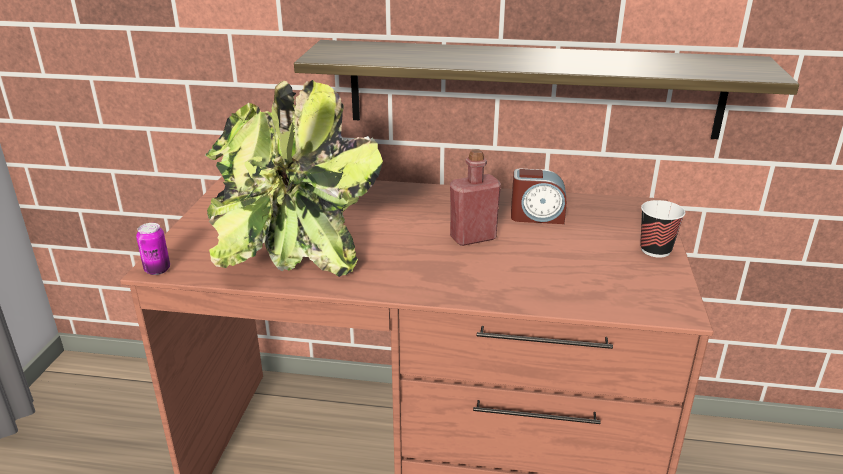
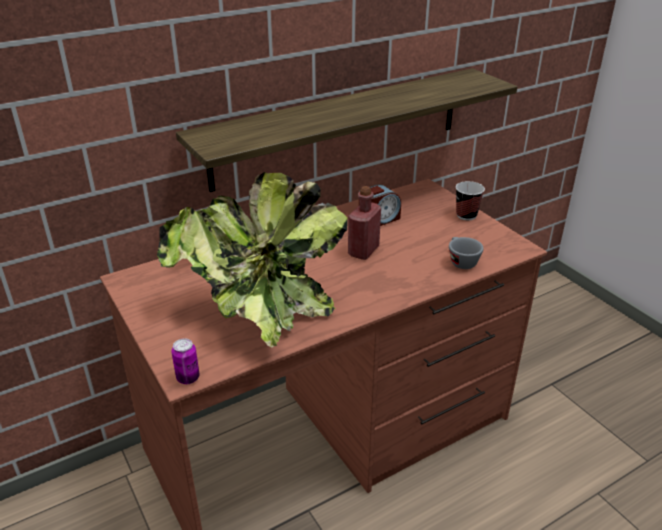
camera: 40 degrees left, 5 degrees up
none -> grey cup [449,237,484,269]

